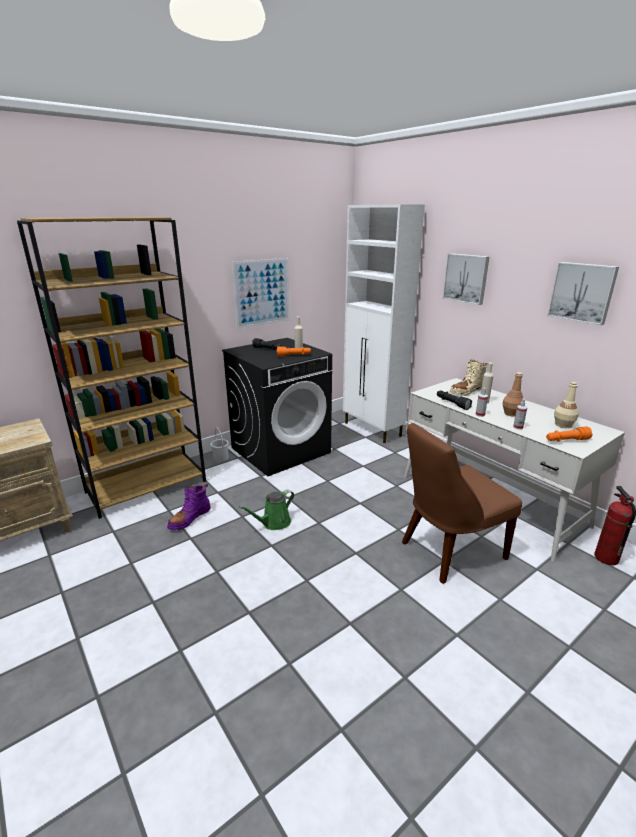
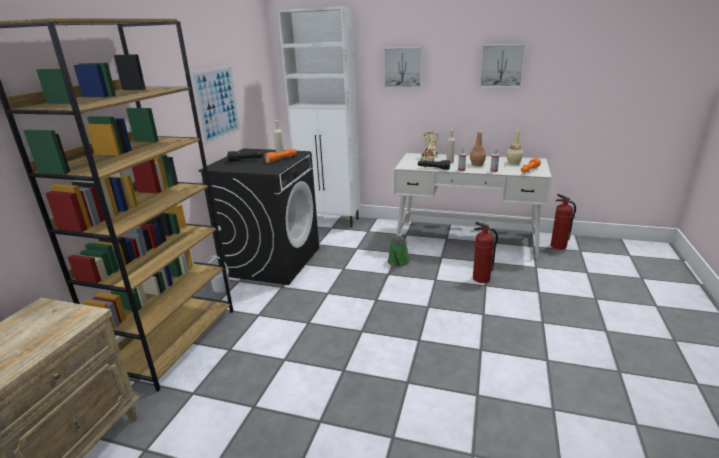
camera: 35 degrees left, 0 degrees up
purple boot [167,484,211,530] -> none
green watering can [239,490,294,530] -> green watering can moved to [388,234,410,267]
brown chair [402,423,522,584] -> fire extinguisher [473,222,498,283]

